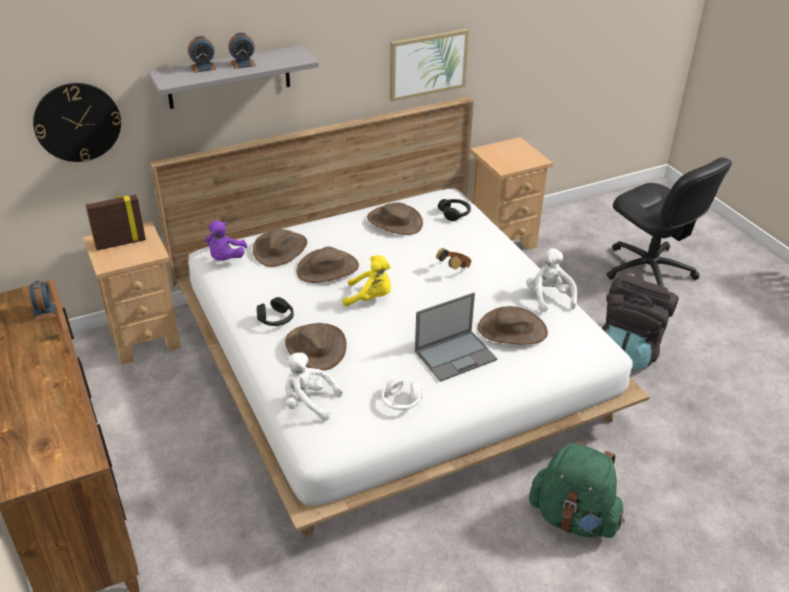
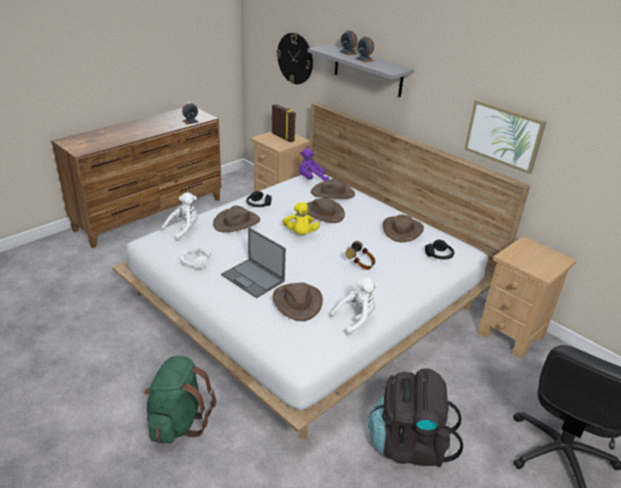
camera: 70 degrees right, 5 degrees down
white plush toy [285,352,343,421] -> white plush toy turned 45 degrees clockwise [161,192,198,241]

